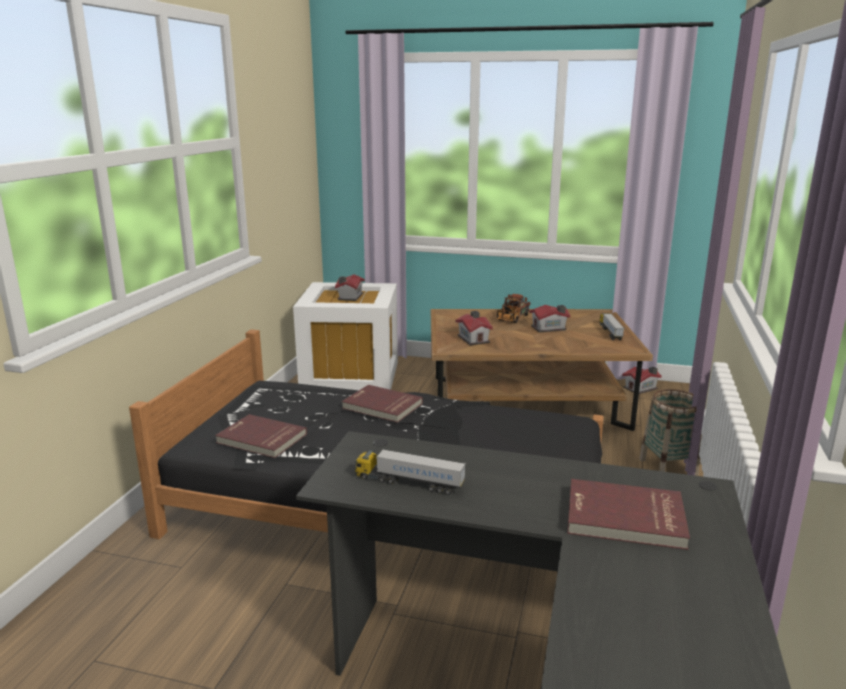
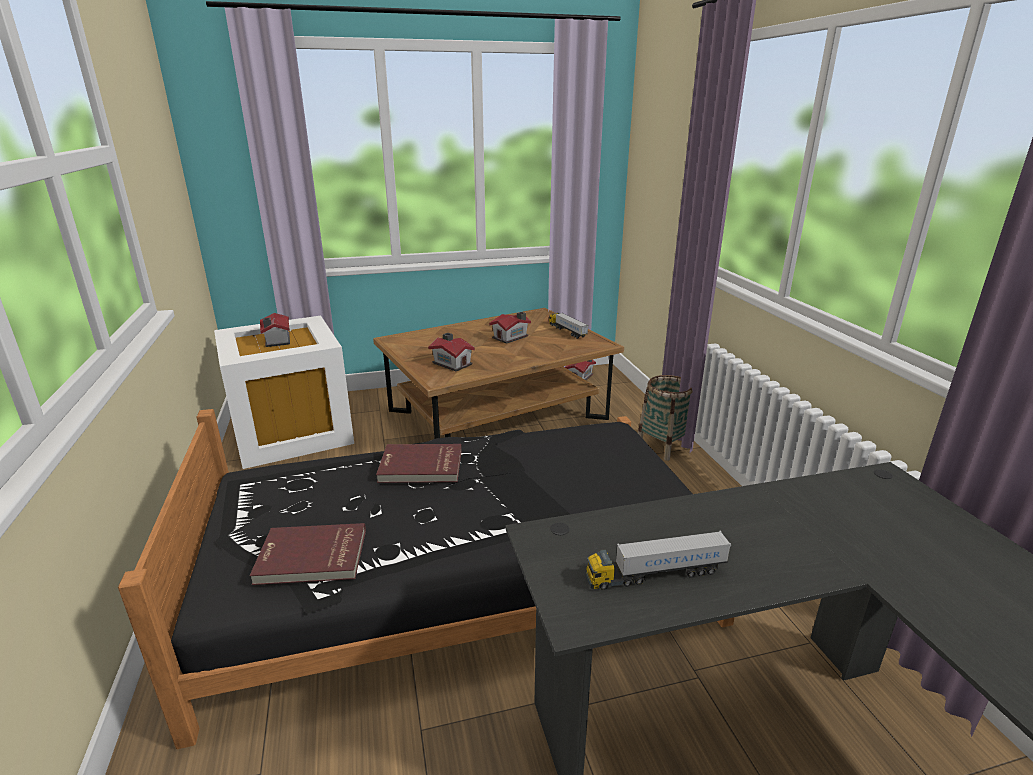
camera: 30 degrees left, 5 degrees up
toy truck [497,294,531,323] -> none
red book [567,479,690,550] -> none

